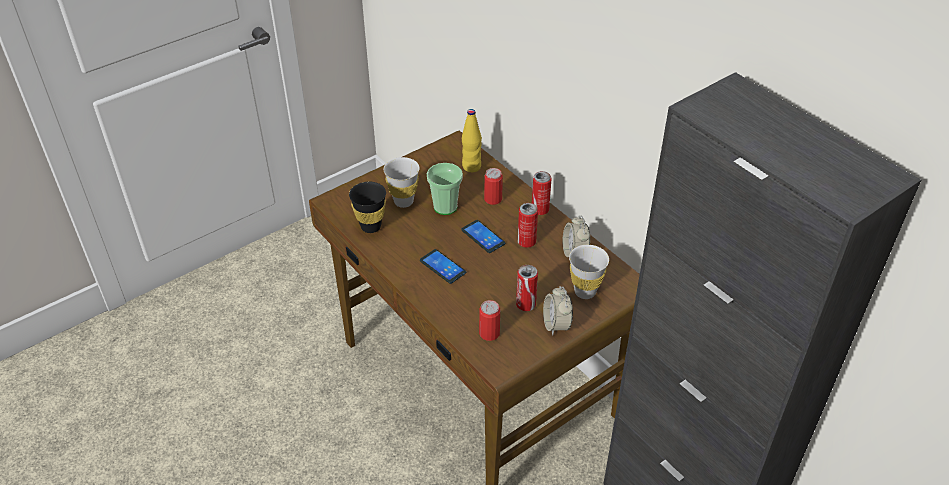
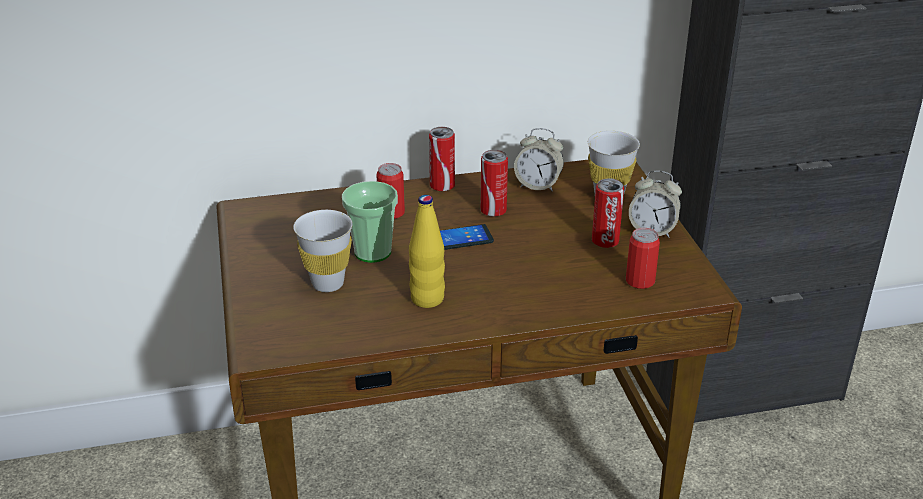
camera: 65 degrees left, 10 degrees down
black cup [349,182,386,233] -> none
phone [420,249,466,284] -> none
yellow bottle [462,109,482,172] -> yellow bottle moved to [409,195,445,308]

